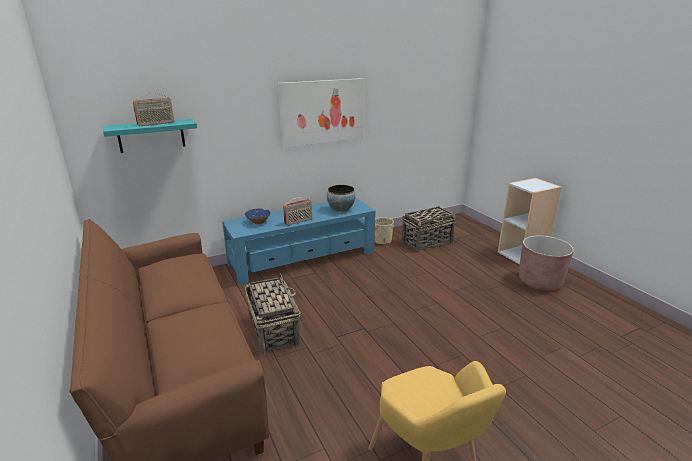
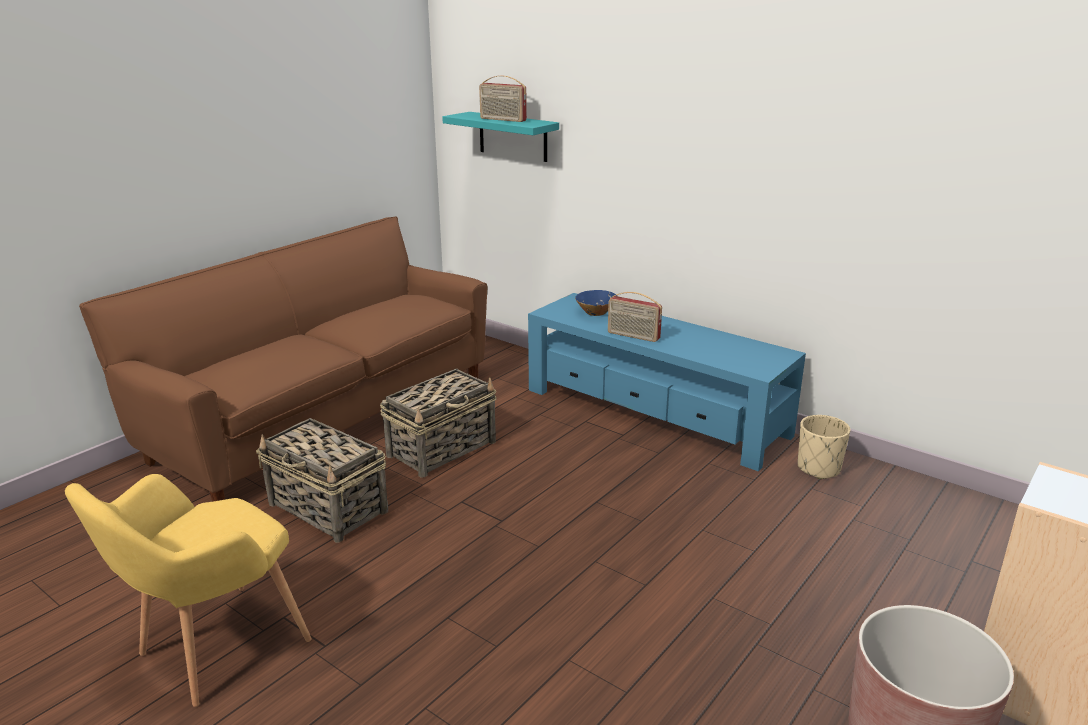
camera: 65 degrees right, 0 degrees up
picture [278,78,364,147] -> none
bowl [327,185,355,213] -> none
basket [402,206,457,252] -> basket moved to [256,418,388,543]

